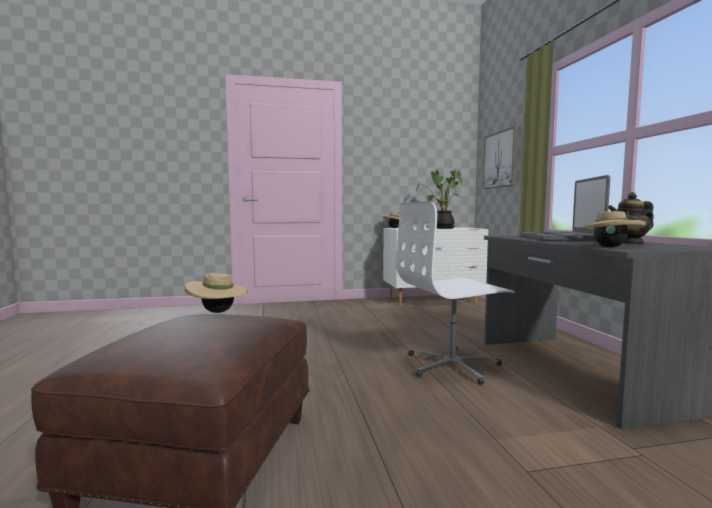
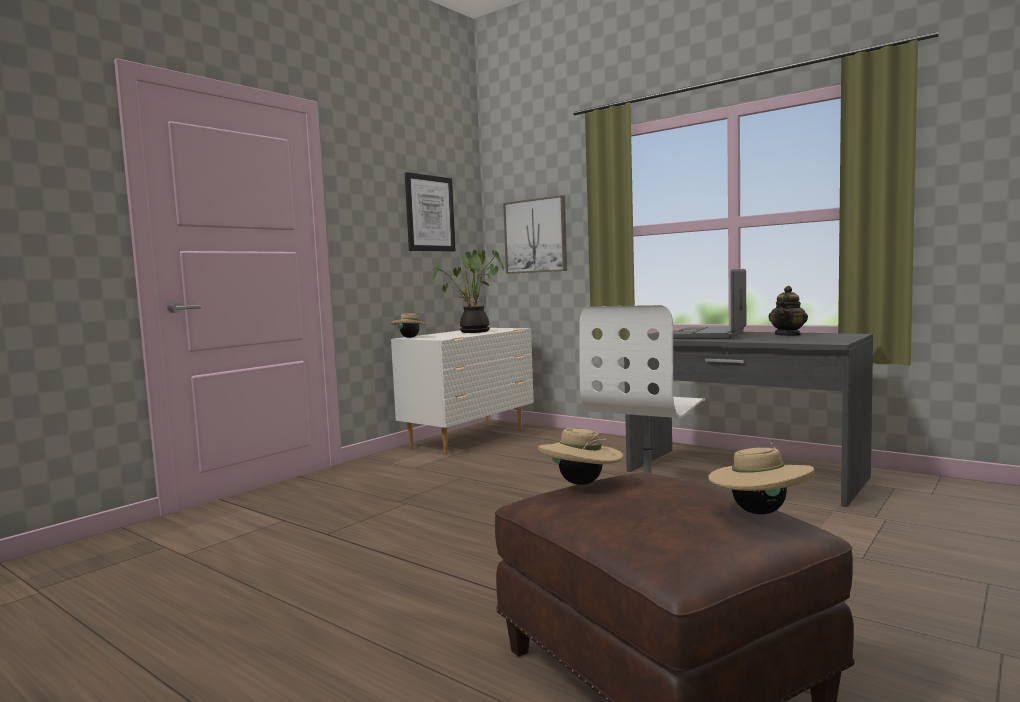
camera: 40 degrees left, 0 degrees up
laptop [520,175,610,241] -> laptop turned 60 degrees clockwise [673,269,746,339]
beige hat [580,211,646,247] -> beige hat moved to [708,442,815,515]
none -> picture [405,172,456,251]

